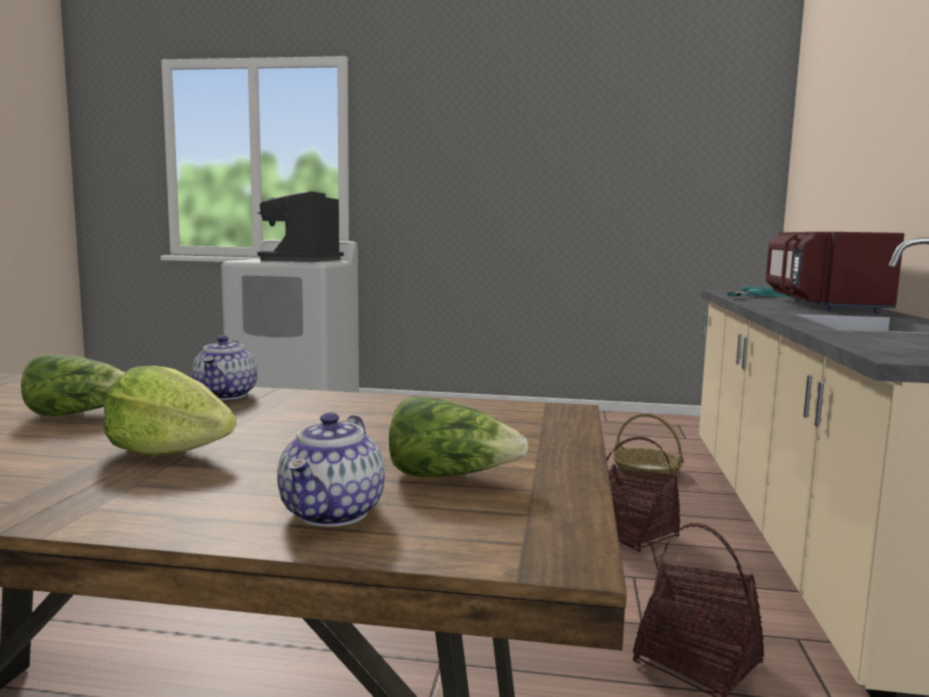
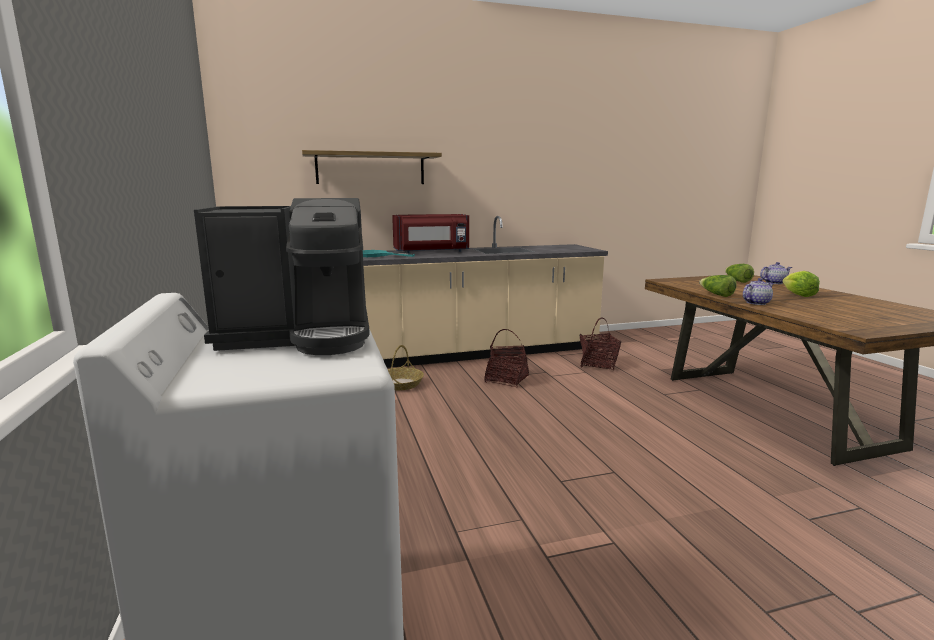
camera: 115 degrees left, 5 degrees up
lettuce [21,354,125,416] -> lettuce moved to [699,275,737,297]
none -> shelf [302,150,442,184]

